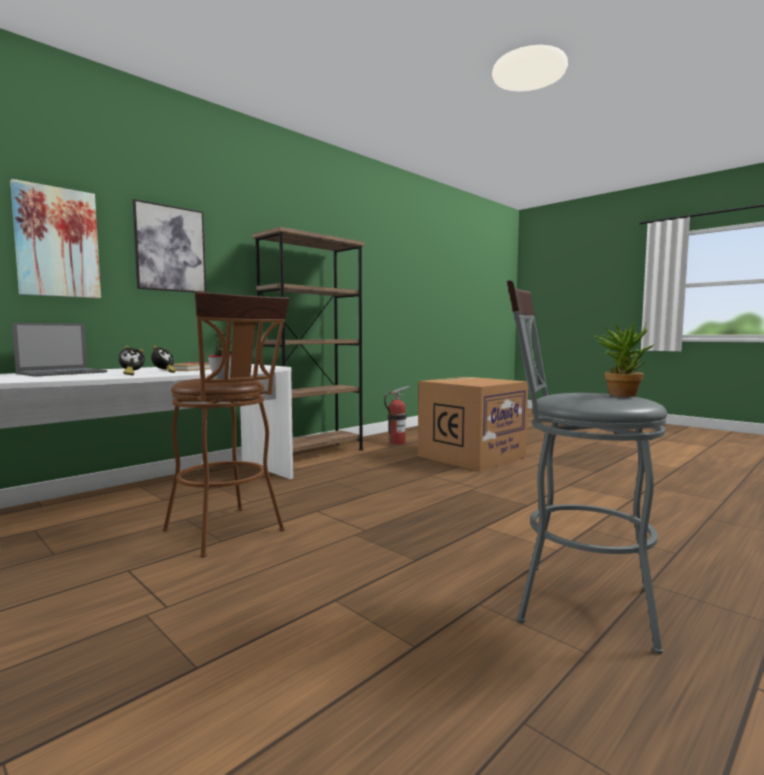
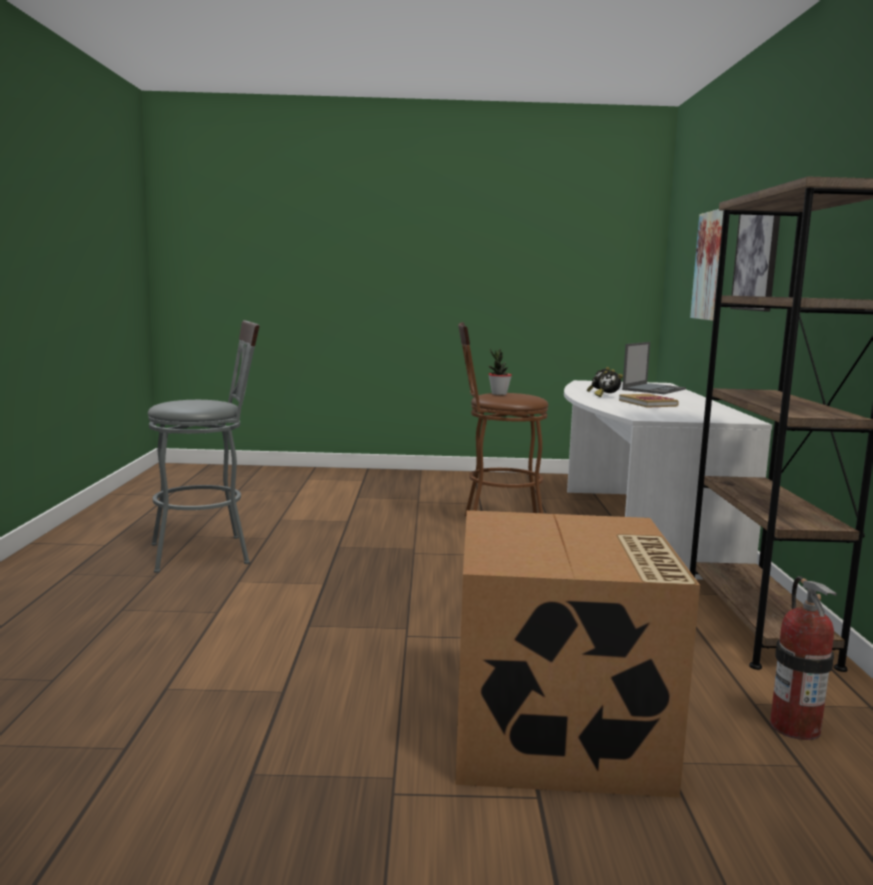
camera: 135 degrees right, 5 degrees up
laptop [12,322,107,377] -> laptop turned 135 degrees counterclockwise [622,342,686,394]
potted plant [594,322,655,397] -> none

